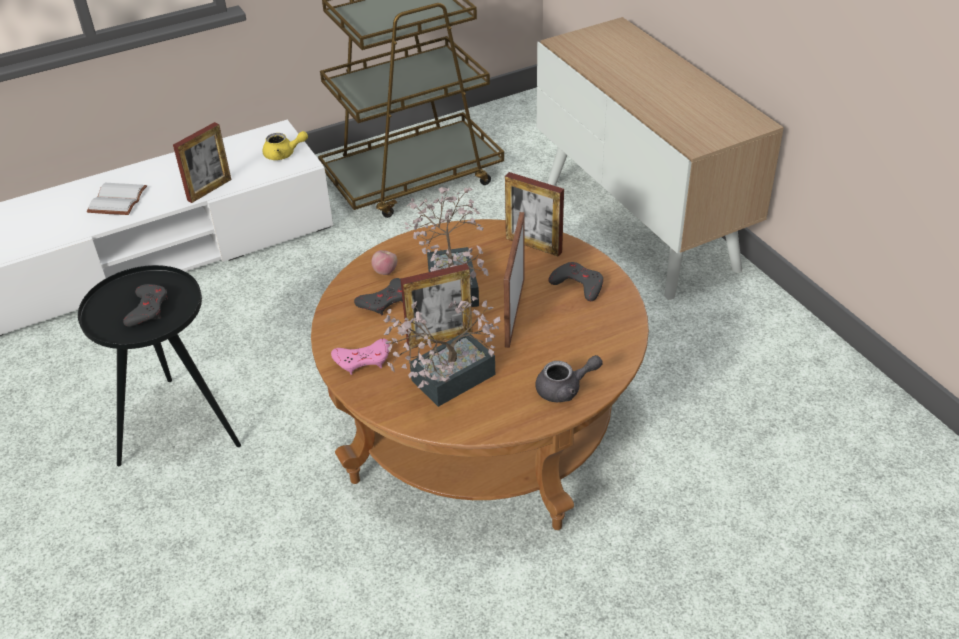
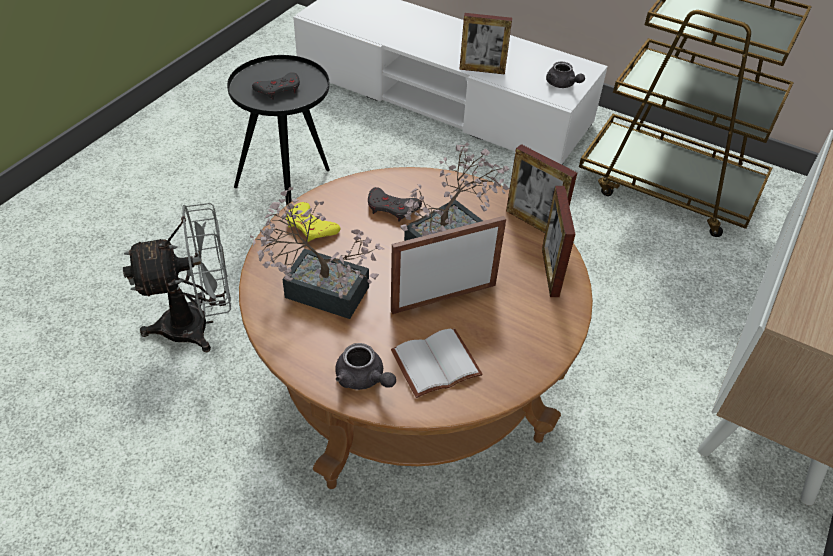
camera: 55 degrees right, 5 degrees up
white book [87,183,147,215] -> white book moved to [391,328,483,398]
yellow teapot [262,131,308,160] -> grey teapot [546,62,585,88]
pink game controller [331,339,390,375] -> yellow game controller [286,202,340,242]
apple [371,250,397,275] -> none
picture frame [400,264,473,349] -> picture frame moved to [506,144,577,233]
grey game controller [548,262,603,301] -> none
none -> grey fan [123,203,231,352]

